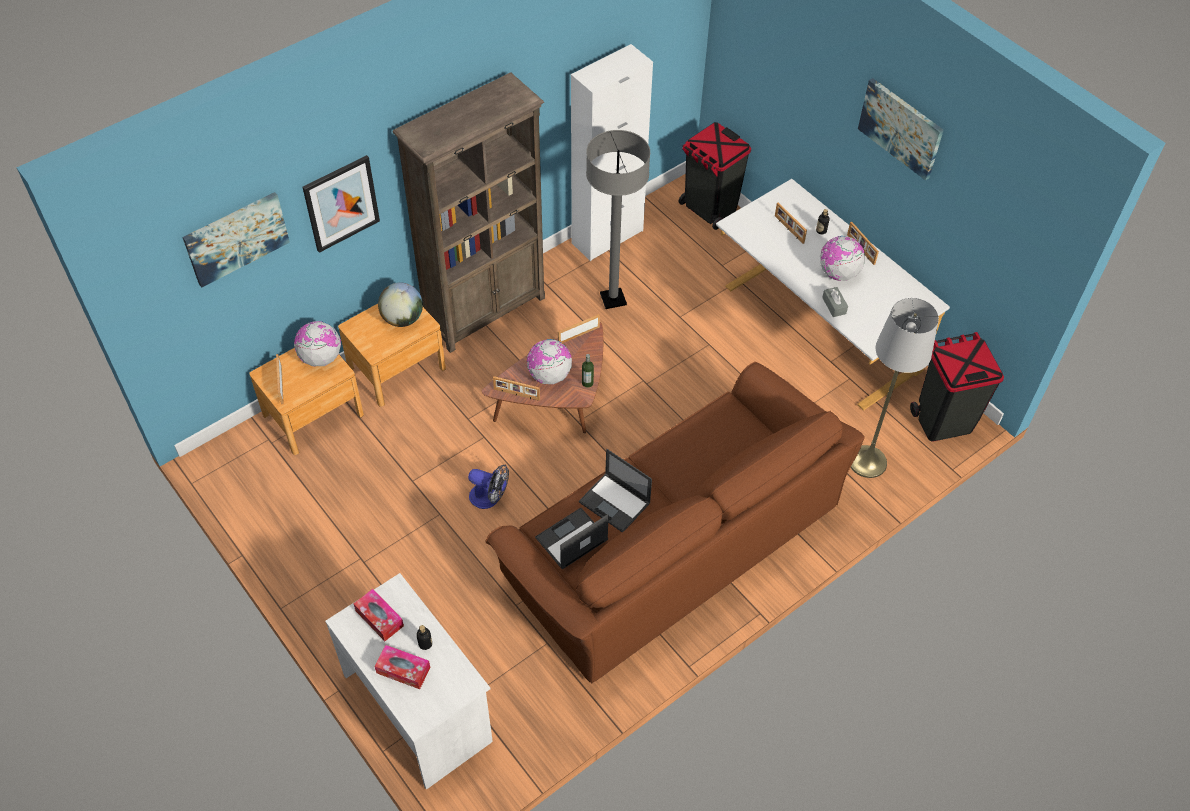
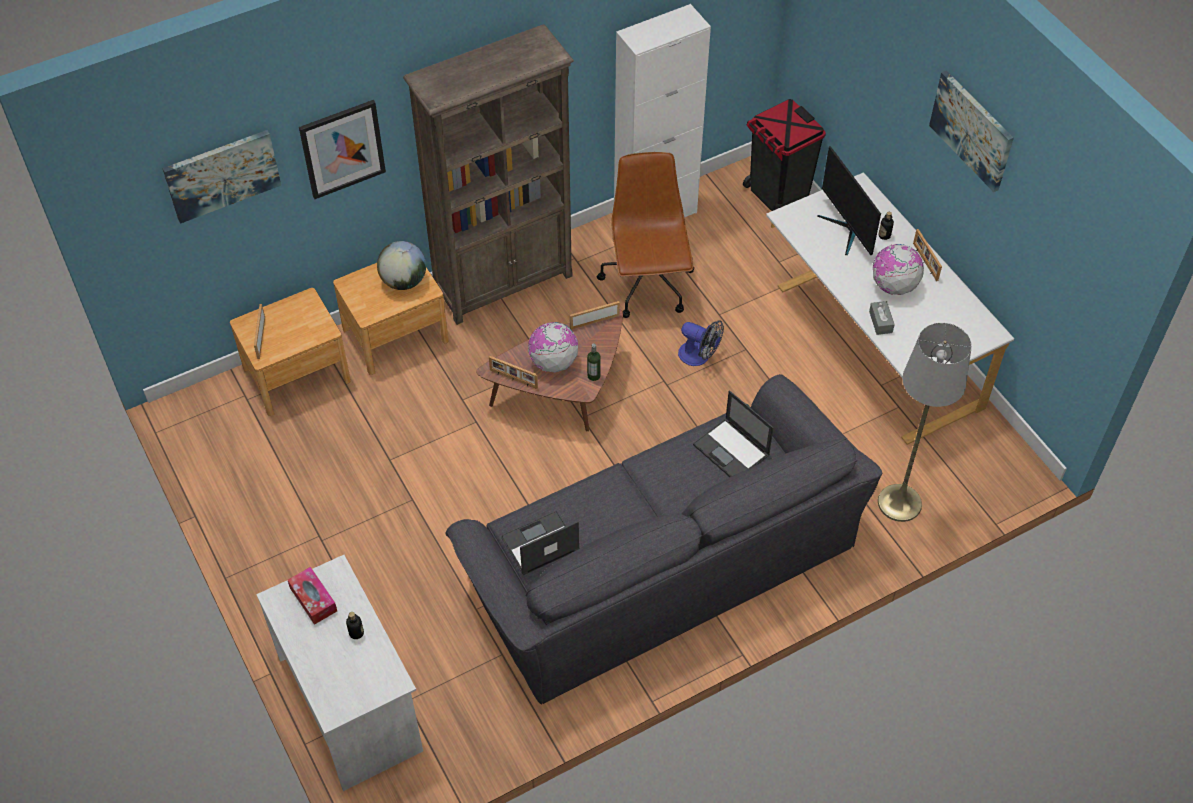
camera: 10 degrees right, 0 degrees up
globe [294,321,341,366] -> none
tissue box [374,645,430,689] -> none
fan [468,465,509,509] -> fan moved to [678,320,724,366]
brown sofa [486,362,865,684] -> grey sofa [445,374,882,704]
laptop [579,449,652,532] -> laptop moved to [693,390,774,477]
grey floor lamp [586,130,650,309] -> brown office chair [597,152,694,318]
picture frame [775,202,807,244] -> monitor [817,146,881,255]
black trash can [910,332,1004,441] -> none

